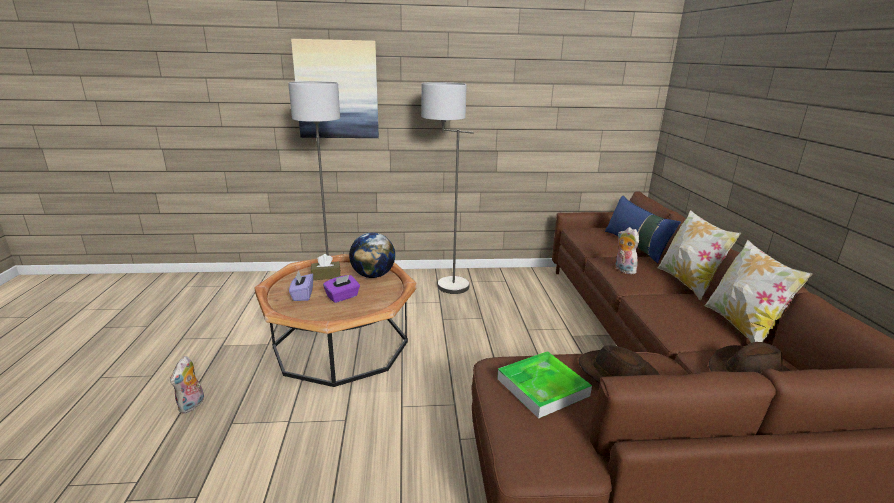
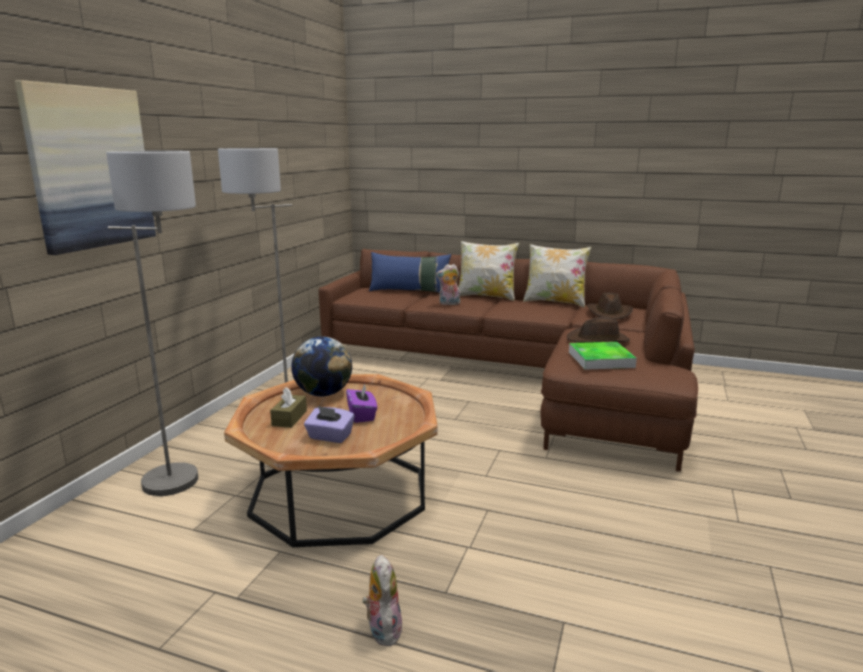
camera: 65 degrees left, 5 degrees down
plush toy [170,356,204,414] -> plush toy turned 135 degrees counterclockwise [362,555,403,646]

